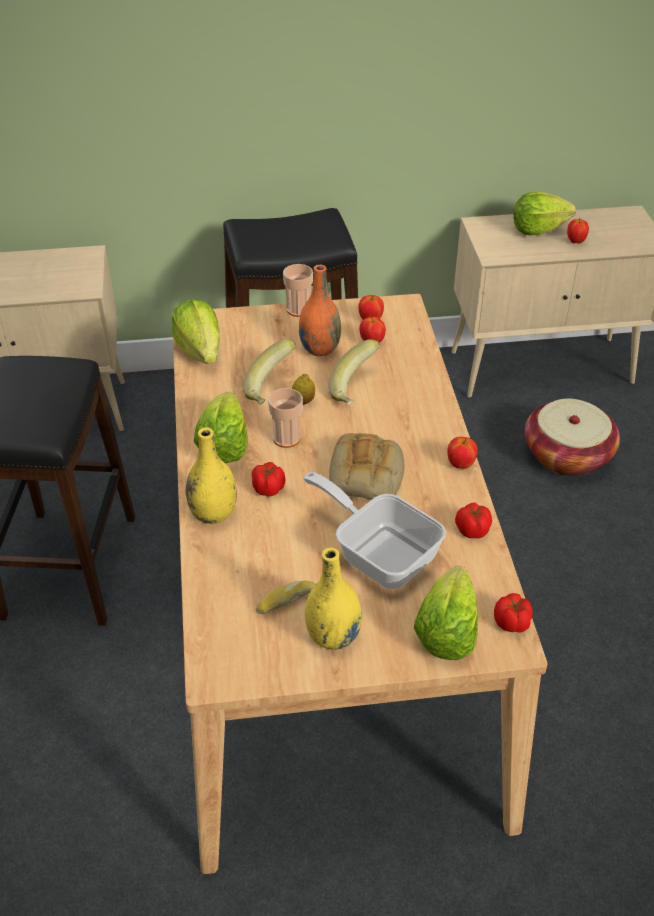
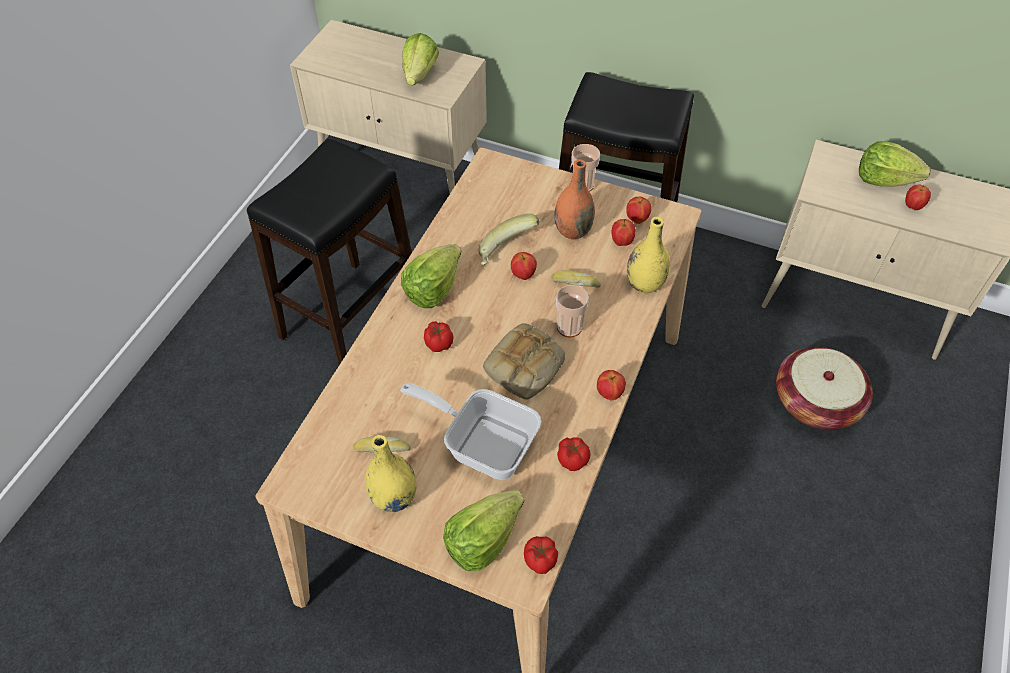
camera: 30 degrees right, 10 degrees up
lettuce [172,299,220,364] -> lettuce moved to [402,33,439,85]
yellow vase [186,427,237,524] -> yellow vase moved to [627,217,670,293]
cup [268,388,303,448] -> cup moved to [556,285,589,338]
lemon [292,374,315,405] -> apple [511,252,537,280]
frying pan [304,472,446,589] -> frying pan turned 45 degrees counterclockwise [400,383,541,480]
banana [328,339,380,406] -> bread [551,270,601,288]

